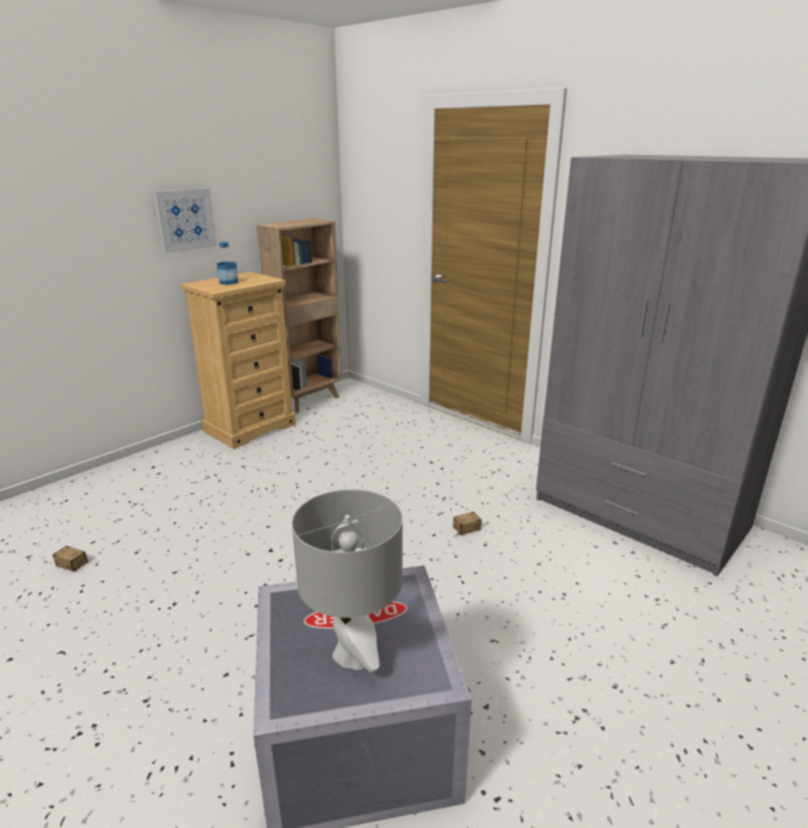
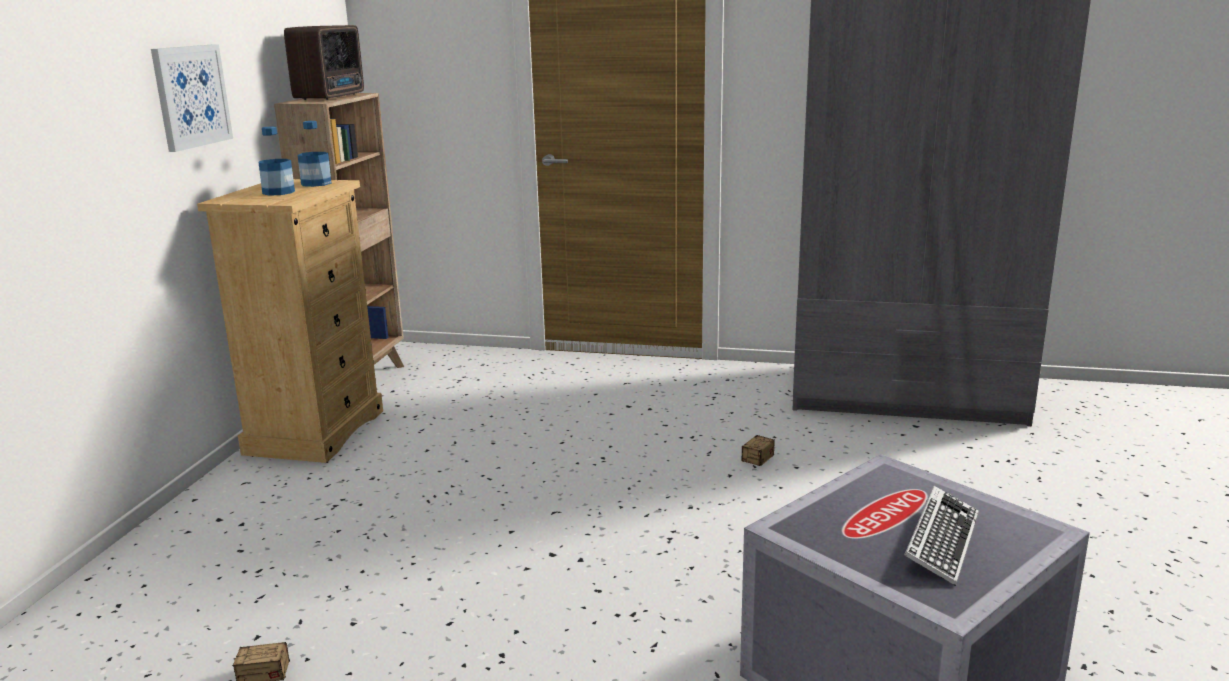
camera: 30 degrees left, 5 degrees down
grey table lamp [292,489,403,673] -> keyboard [904,486,979,586]
none -> radio [284,25,364,100]
none -> bottle [298,121,332,187]

